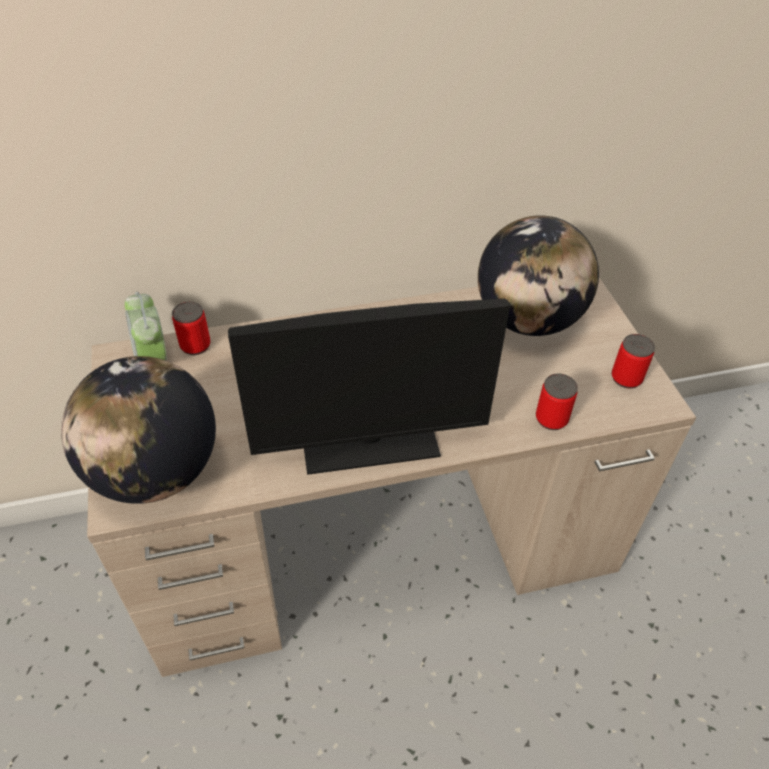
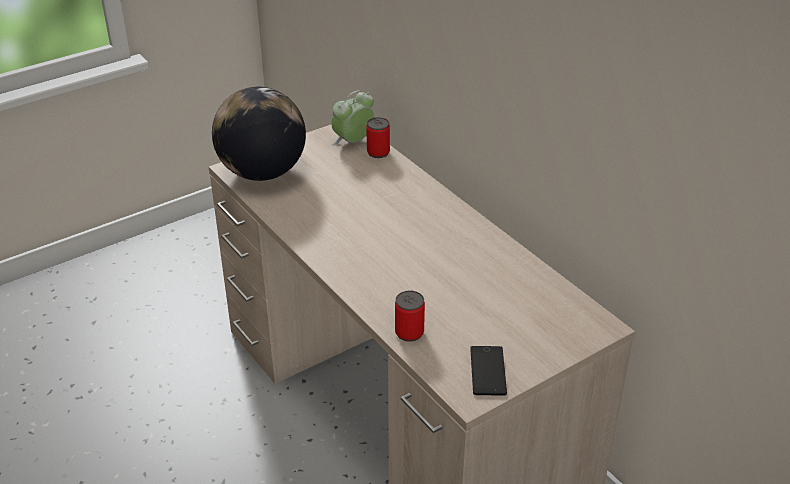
camera: 70 degrees right, 10 degrees down
monitor [228,298,510,475] -> none
globe [478,215,599,336] -> none
can [612,334,655,389] -> phone [470,346,507,396]

